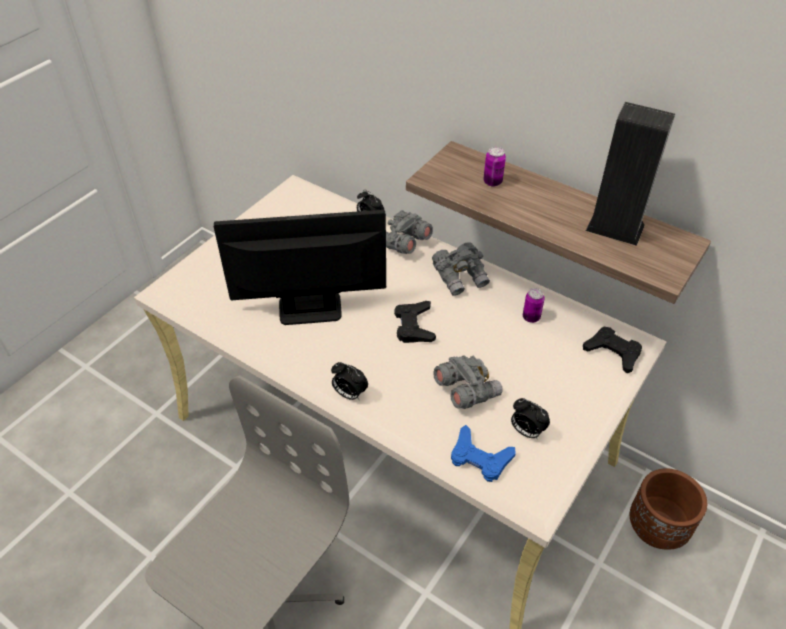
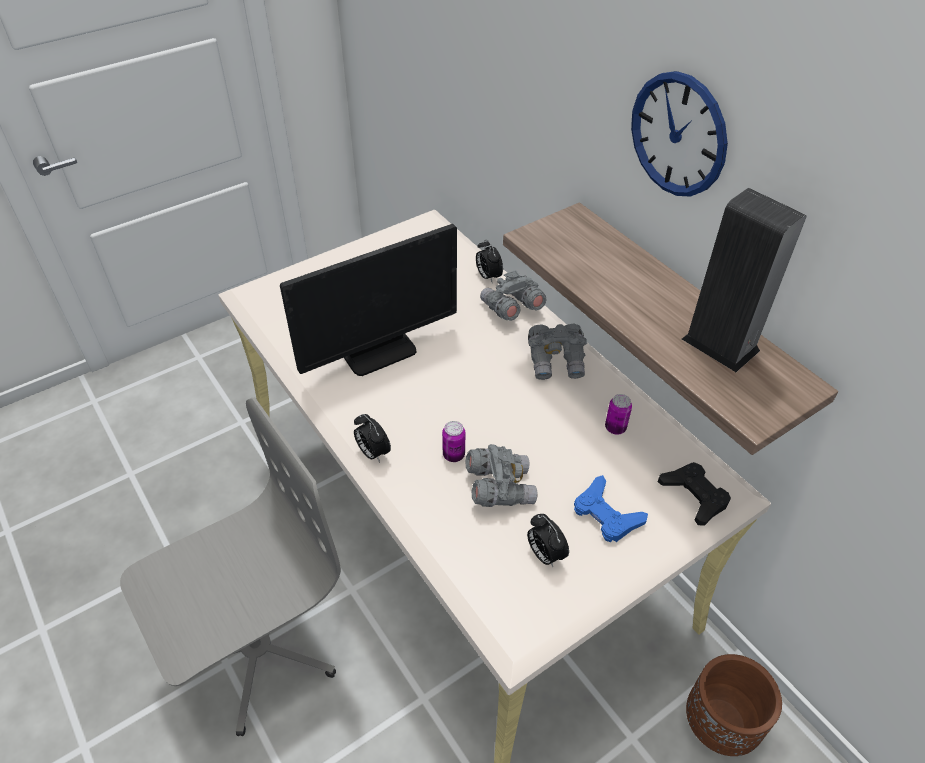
camera: 20 degrees right, 0 degrees up
monitor [214,210,386,325] -> monitor turned 135 degrees clockwise [280,224,457,376]
black game controller [394,301,436,343] -> none
blue game controller [451,425,516,482] -> blue game controller moved to [574,475,648,542]
can [483,147,506,186] -> can moved to [442,421,465,462]
none -> wall clock [631,71,728,197]

